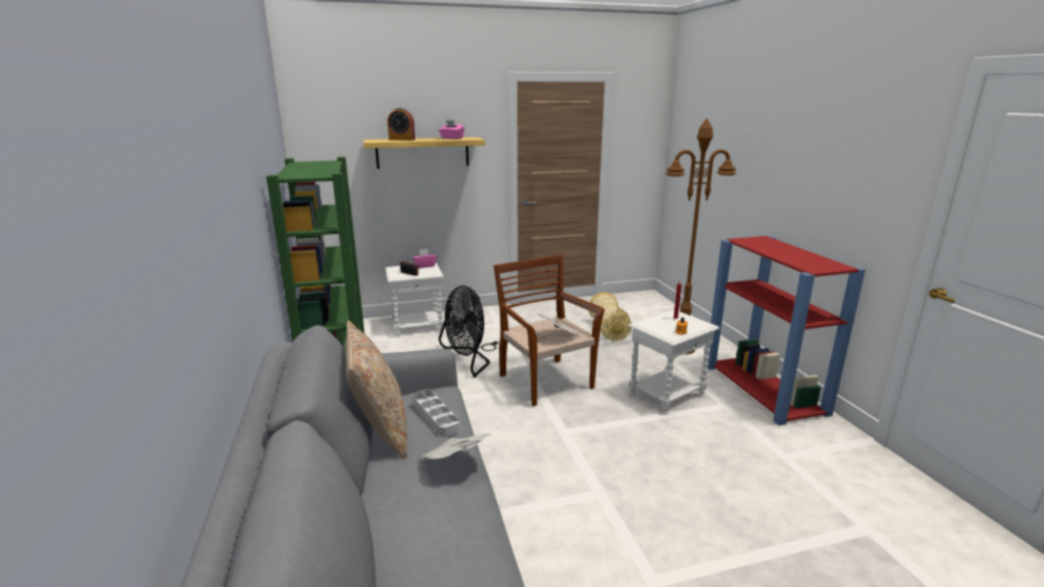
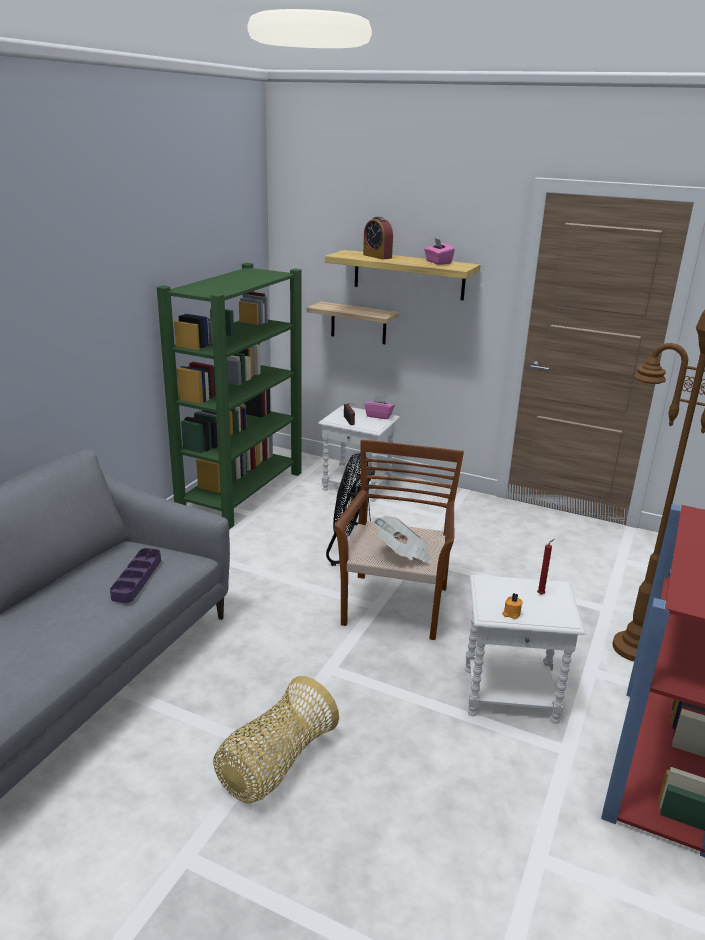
camera: 40 degrees right, 5 degrees up
beige pillow [345,321,407,459] -> none
grey tray [413,389,460,437] -> purple tray [110,548,161,603]
newspaper [422,433,492,459] -> none
basket [589,292,632,341] -> basket moved to [213,676,339,803]
none -> shelf [307,301,399,344]

